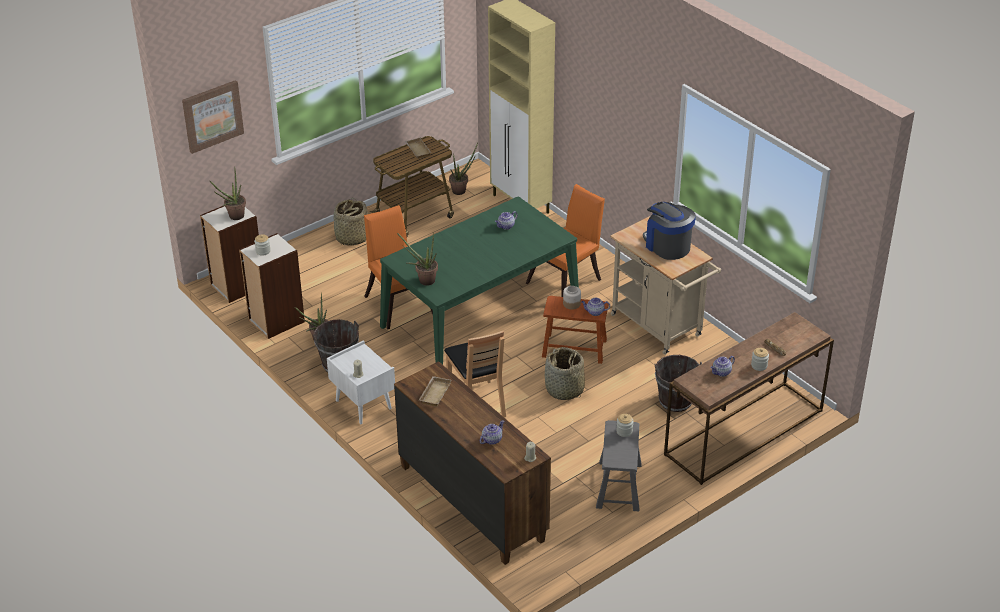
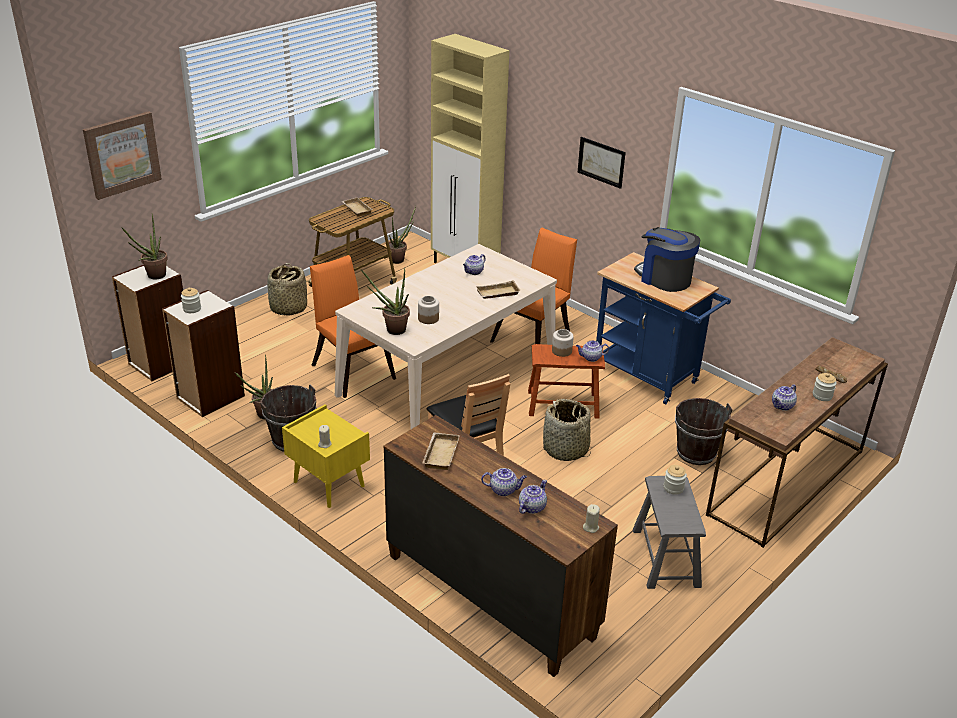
camera: 10 degrees left, 5 degrees down
white nightstand [327,340,395,424] -> yellow nightstand [282,404,370,508]
green dining table [380,196,579,365] -> beige dining table [335,244,557,429]
beige cart [610,216,721,355] -> blue cart [596,252,731,404]
none -> jar [418,296,439,324]
none -> beige tray [476,280,521,299]
none -> teapot [481,468,527,496]
none -> picture [578,137,626,189]

